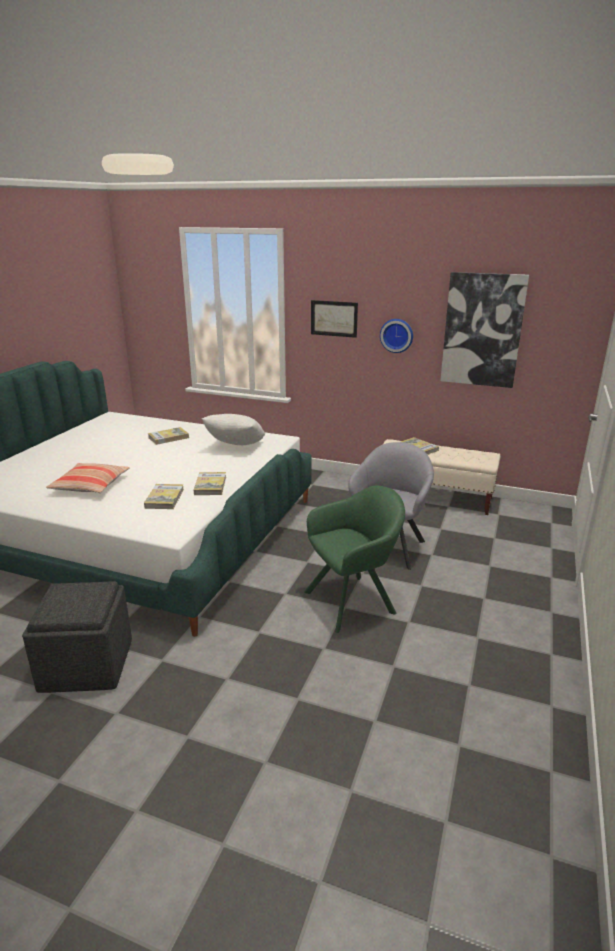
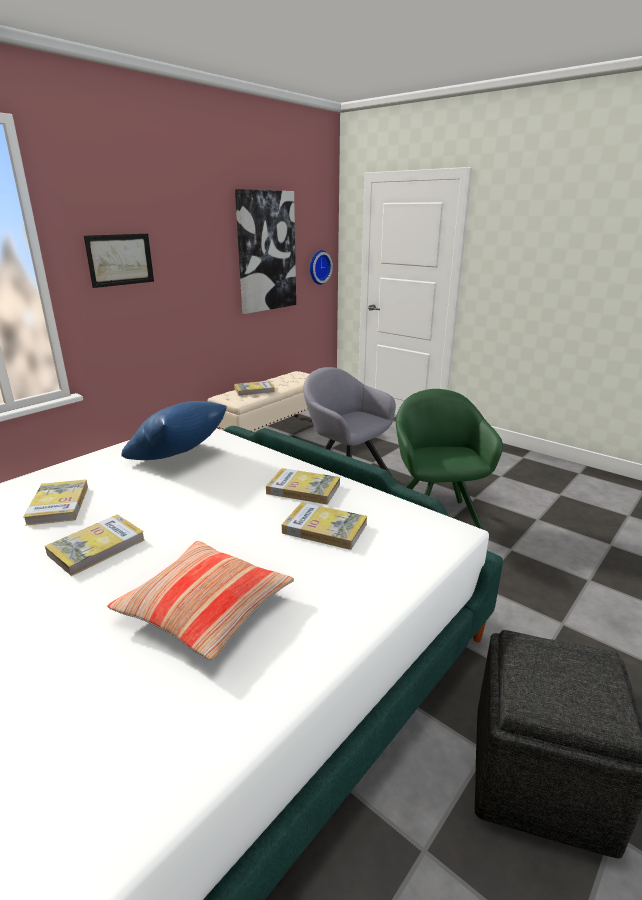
camera: 70 degrees left, 0 degrees up
white pillow [202,414,265,445] -> blue pillow [121,401,227,460]
wall clock [380,319,413,353] -> wall clock moved to [310,250,333,285]
none -> book [45,515,145,576]

